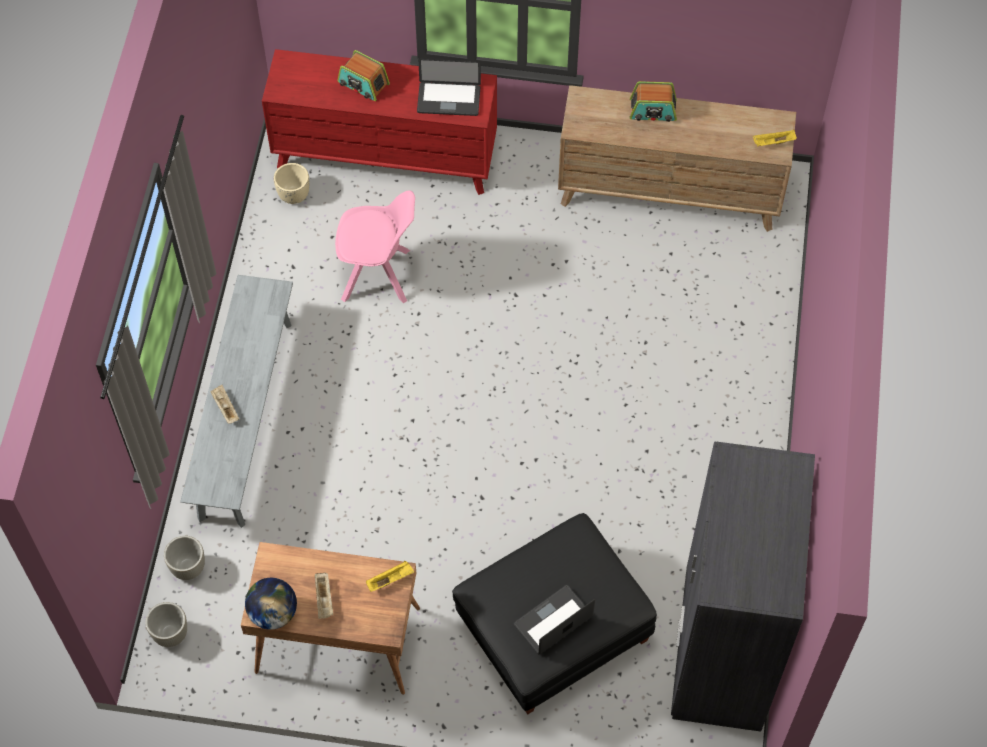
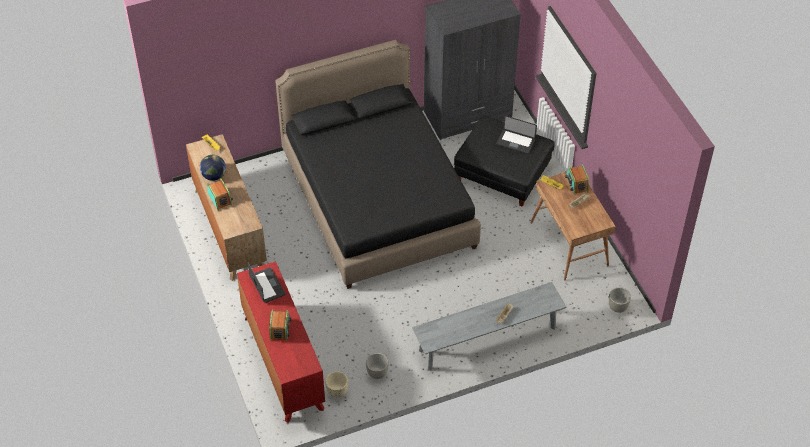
camera: 120 degrees left, 10 degrees down
grey planter [164,536,205,580] -> grey planter moved to [366,353,389,379]
globe [245,578,297,630] -> globe moved to [200,155,226,181]
pink chair [335,190,415,303] -> none
none -> black bed [275,40,481,289]
none -> radio [565,164,589,195]

